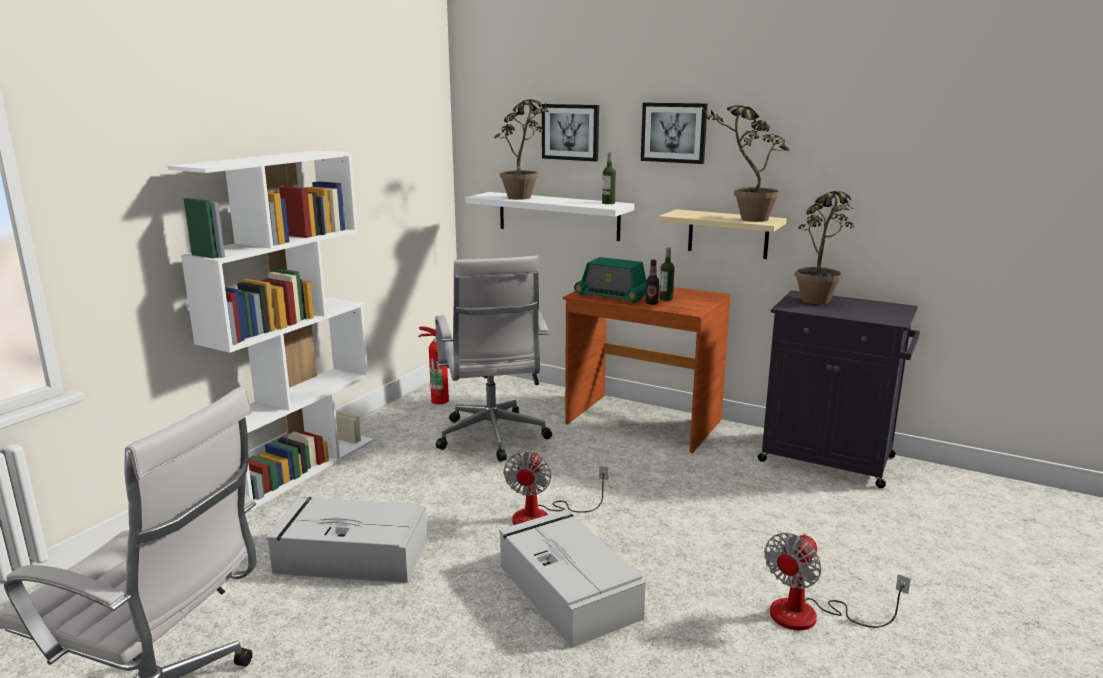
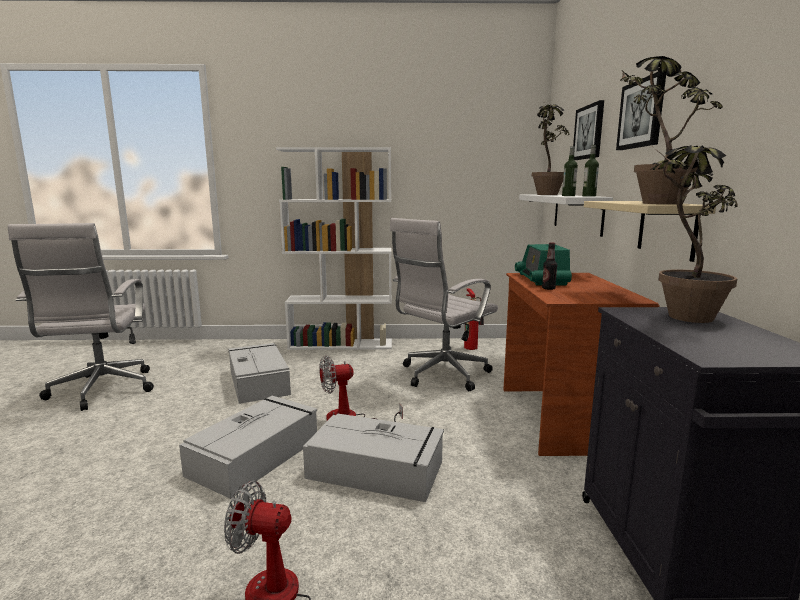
camera: 60 degrees right, 5 degrees down
bottle [659,247,675,301] -> bottle moved to [562,146,578,196]
none -> grey storage box [303,413,444,502]

